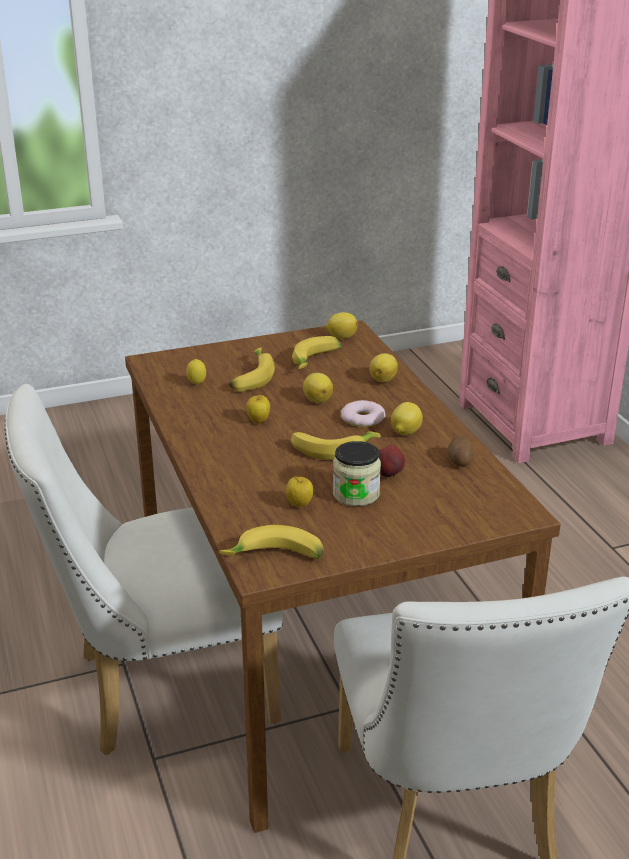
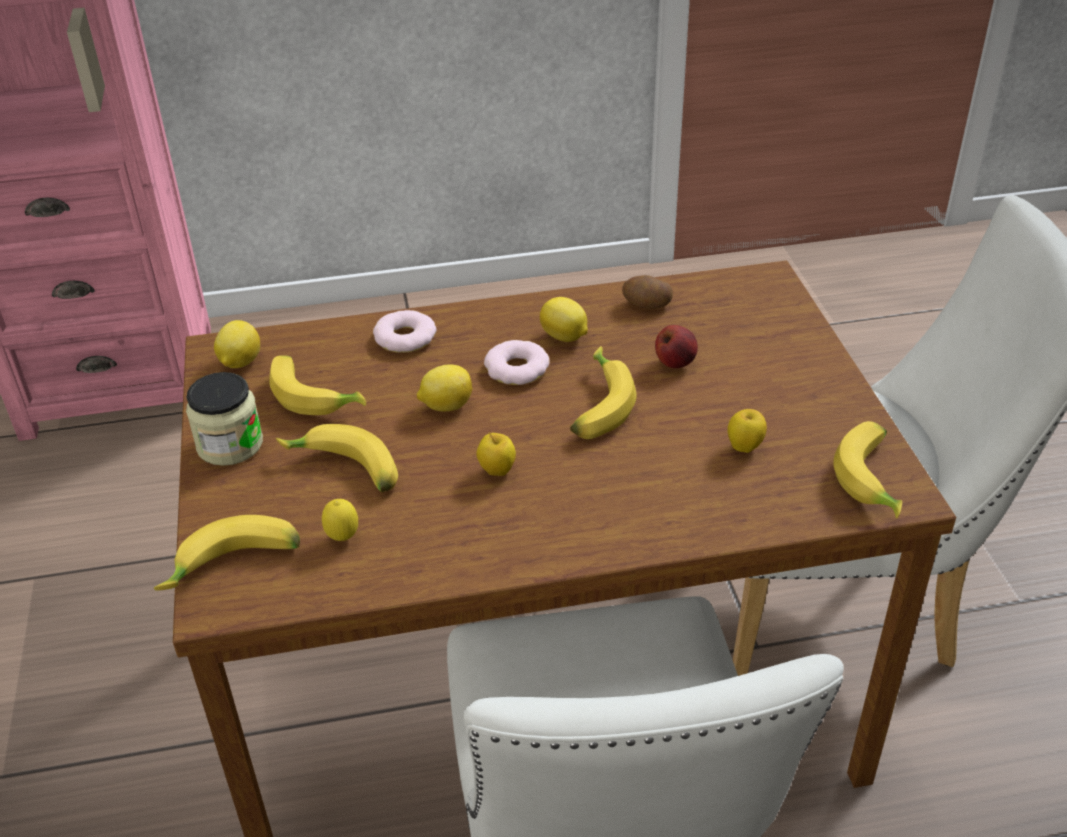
camera: 80 degrees left, 10 degrees up
jar [333,441,381,506] -> jar moved to [186,372,263,466]
lemon [369,353,398,382] -> donut [373,310,437,353]
none -> banana [154,515,300,591]

